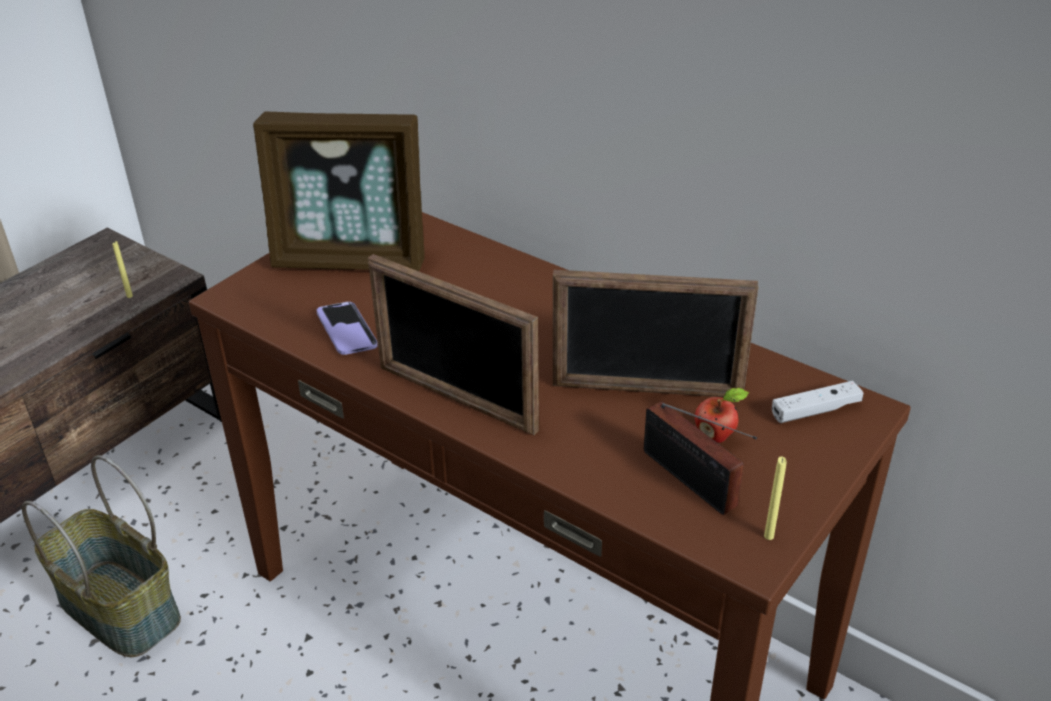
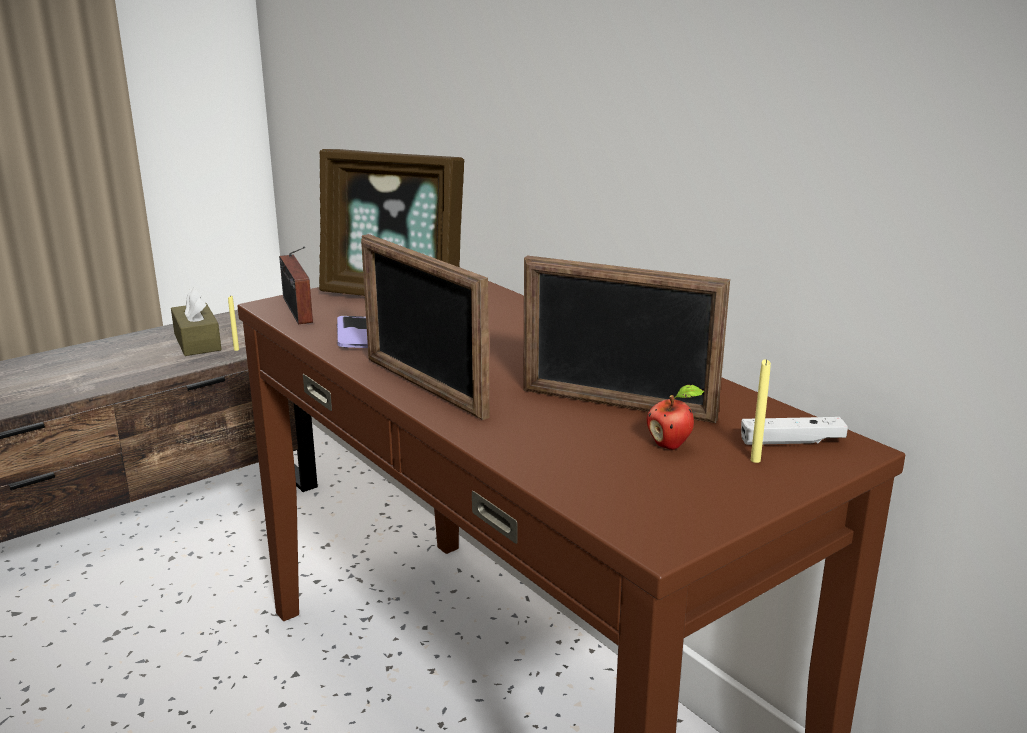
camera: 15 degrees right, 15 degrees down
basket [22,455,181,657] -> none
radio [644,401,757,515] -> radio moved to [279,247,313,324]
yellow candle [764,456,787,540] -> yellow candle moved to [751,359,771,463]
none -> brown tissue box [171,288,222,356]

